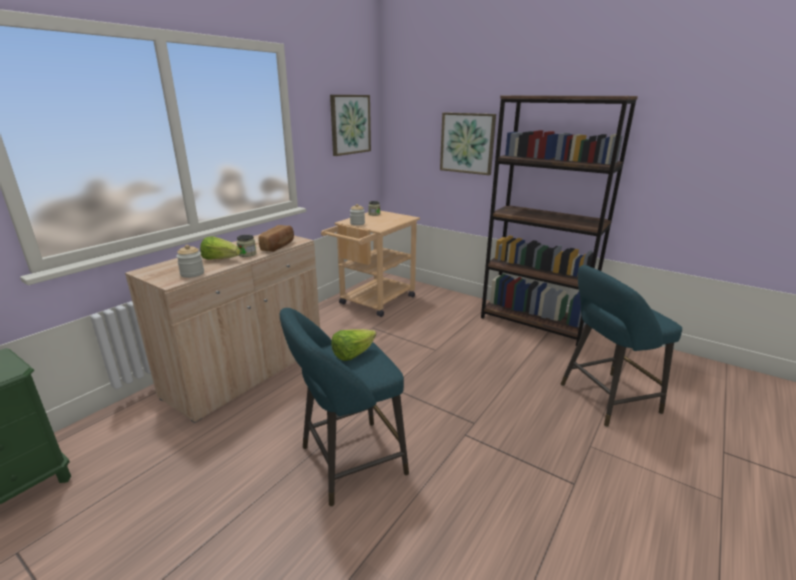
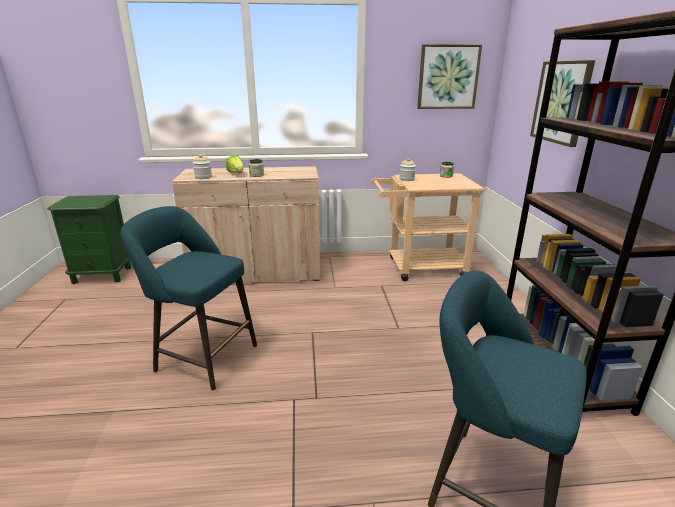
camera: 50 degrees right, 0 degrees up
bread [259,225,294,252] -> none
lettuce [331,329,376,361] -> none

